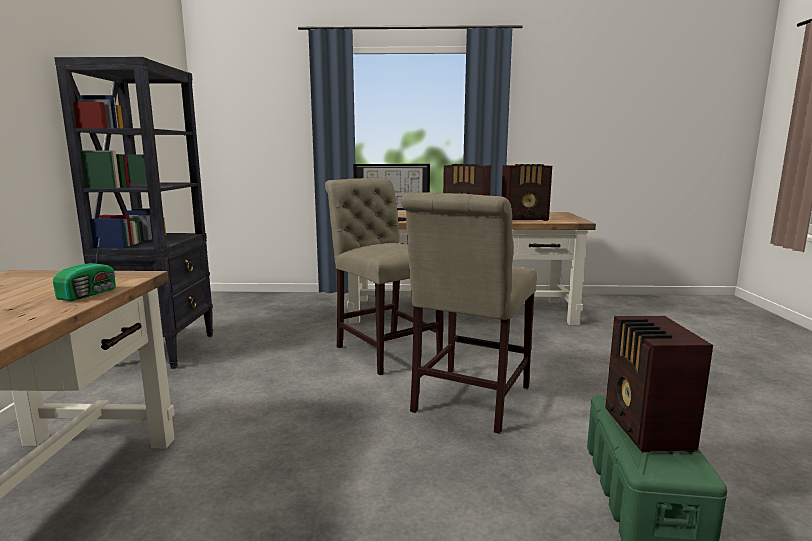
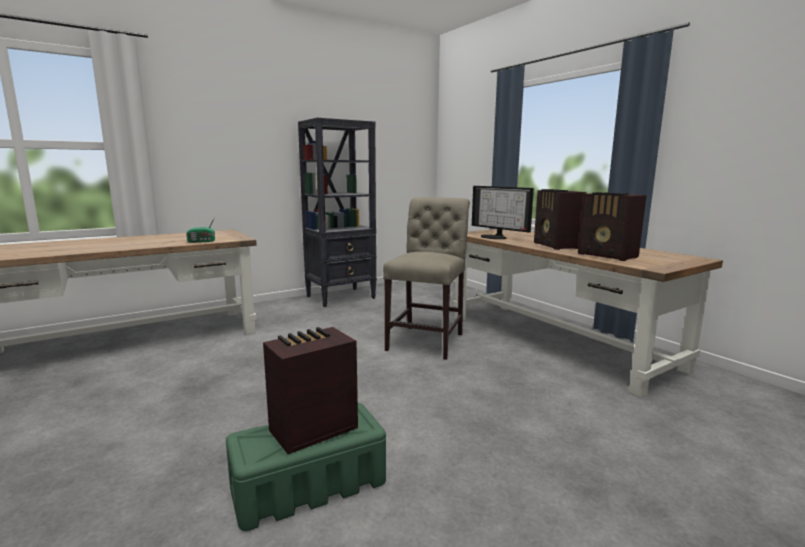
camera: 55 degrees right, 0 degrees up
beige chair [401,192,537,434] -> none

